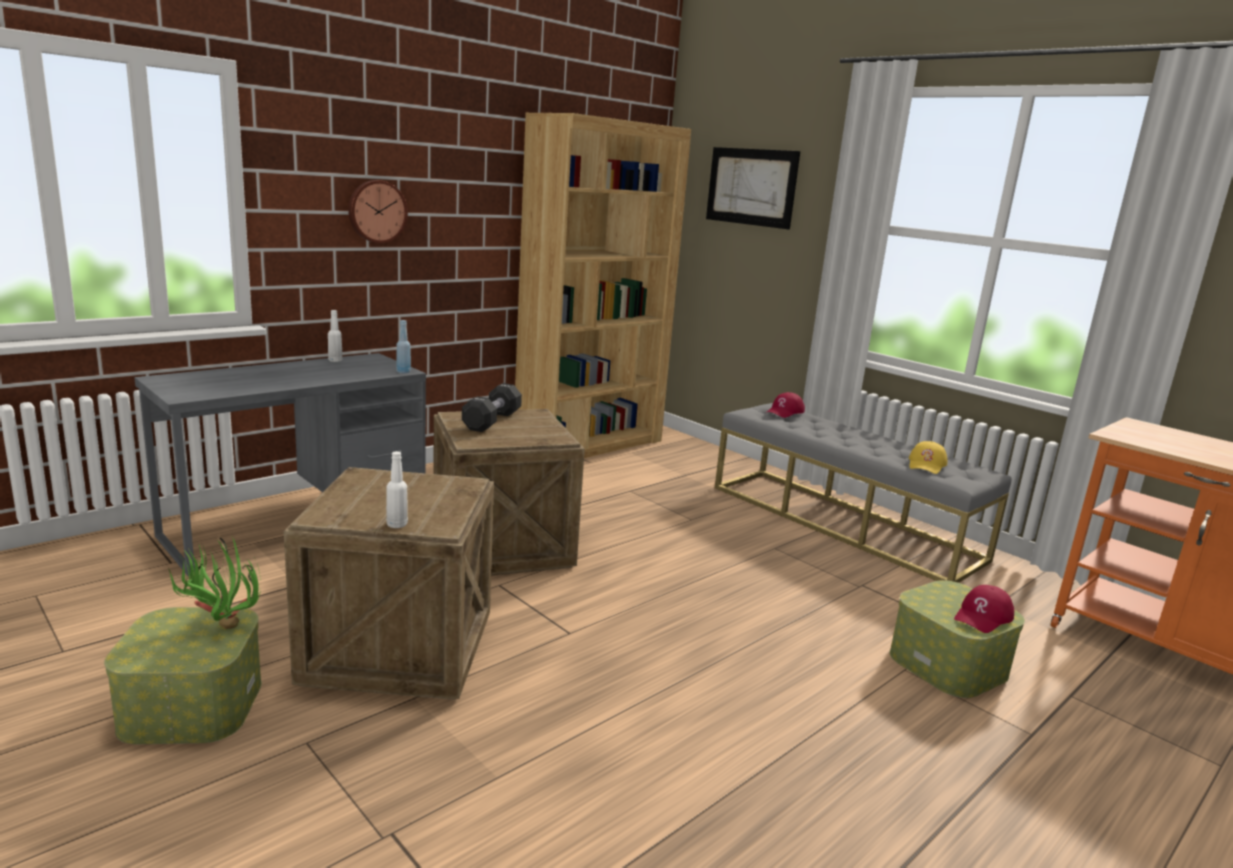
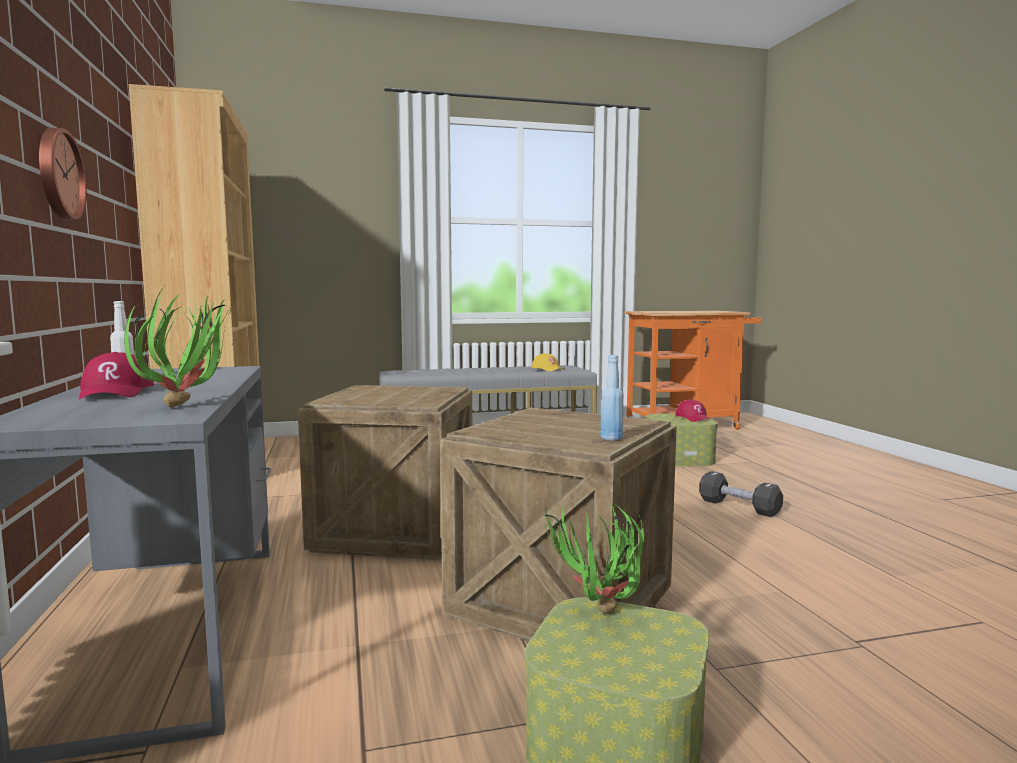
camera: 60 degrees left, 10 degrees down
white bottle [386,451,408,528] -> none
blue bottle [396,320,411,373] -> blue bottle moved to [600,355,624,441]
black dumbbell [462,383,522,432] -> black dumbbell moved to [699,471,783,517]
picture [706,147,800,230] -> none
red cap [767,392,805,418] -> red cap moved to [79,352,154,399]
none -> potted plant [124,287,228,408]

